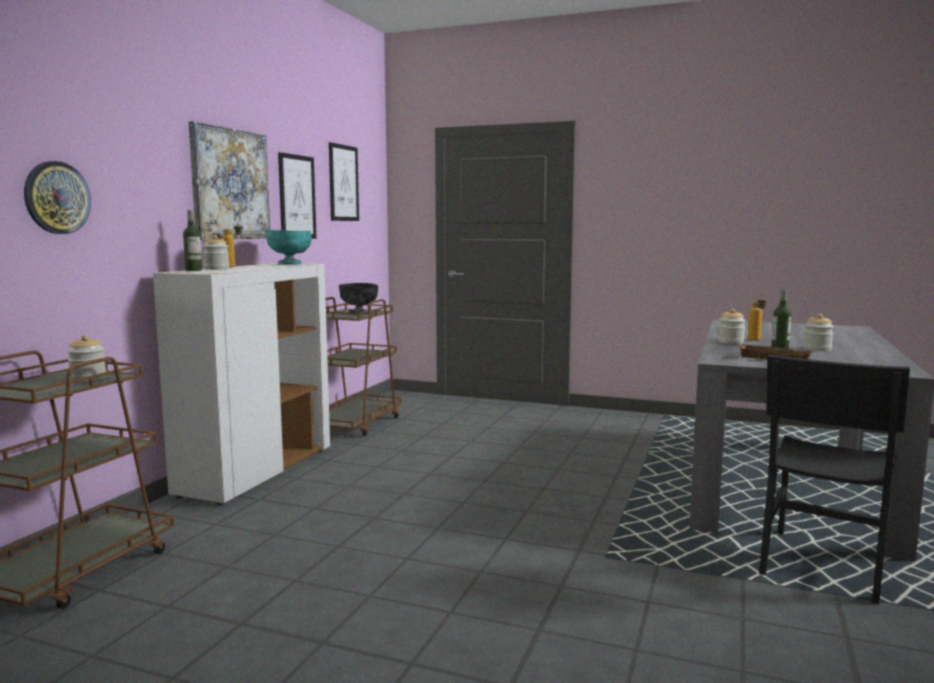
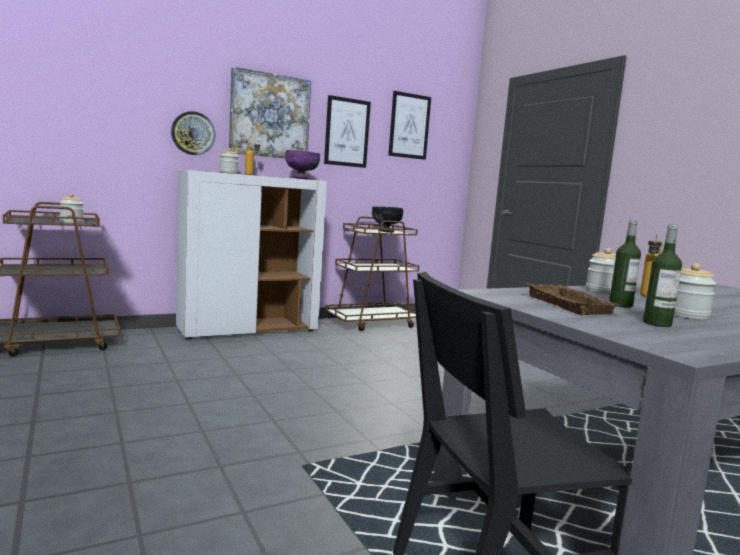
camera: 40 degrees right, 0 degrees up
wall clock [24,161,91,234] -> wall clock moved to [171,111,215,155]
bottle [183,210,202,271] -> bottle moved to [643,224,682,327]
turquoise bowl [266,230,312,264] -> purple bowl [285,150,320,179]

